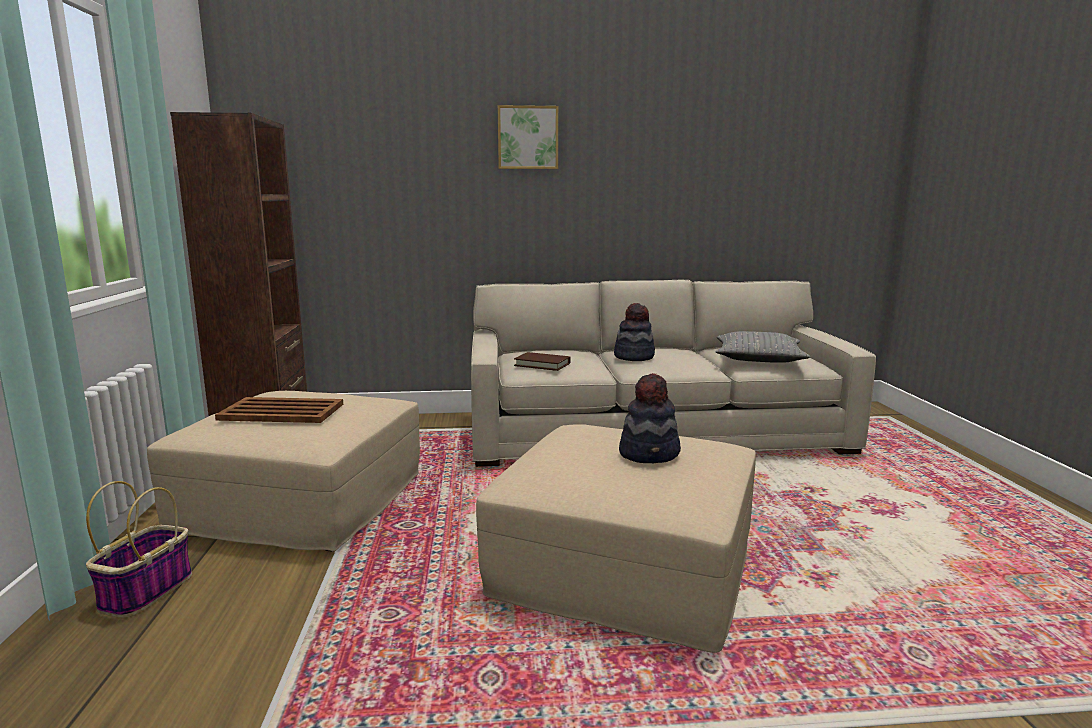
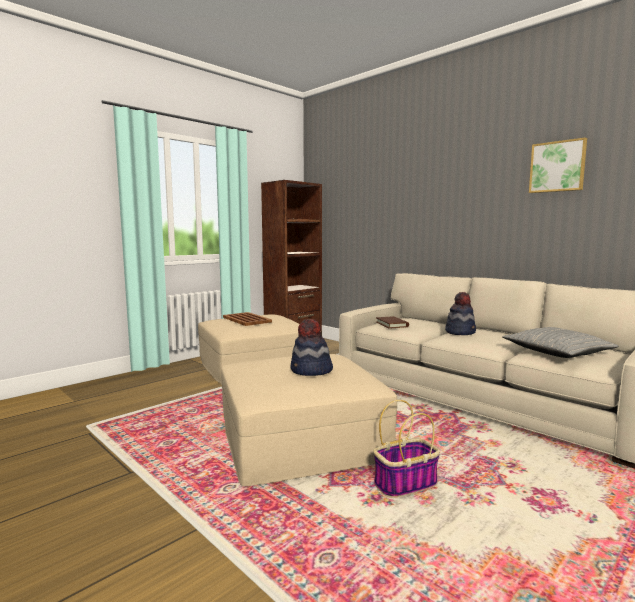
camera: 50 degrees right, 5 degrees down
basket [86,481,192,618] -> basket moved to [373,400,440,498]
picture [498,105,558,169] -> picture moved to [529,137,587,193]

